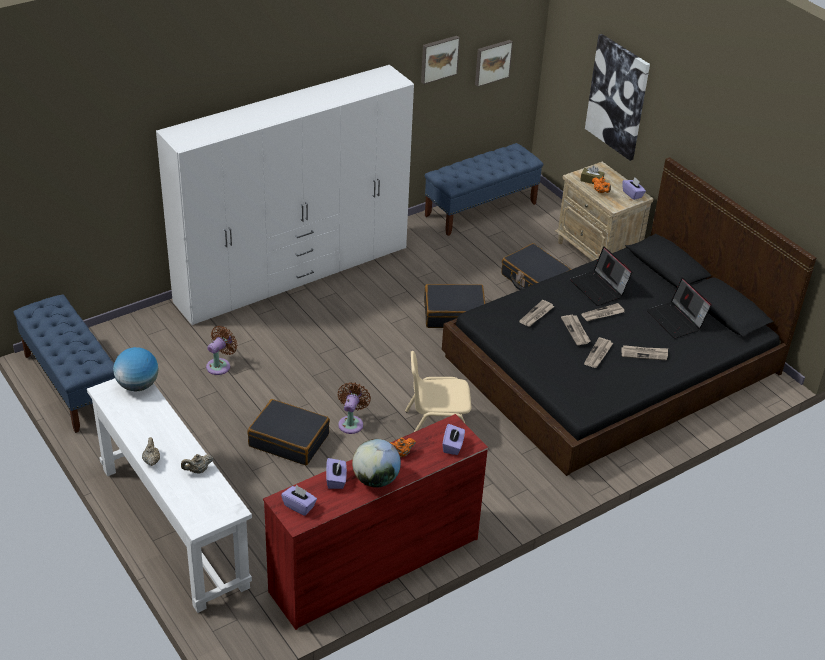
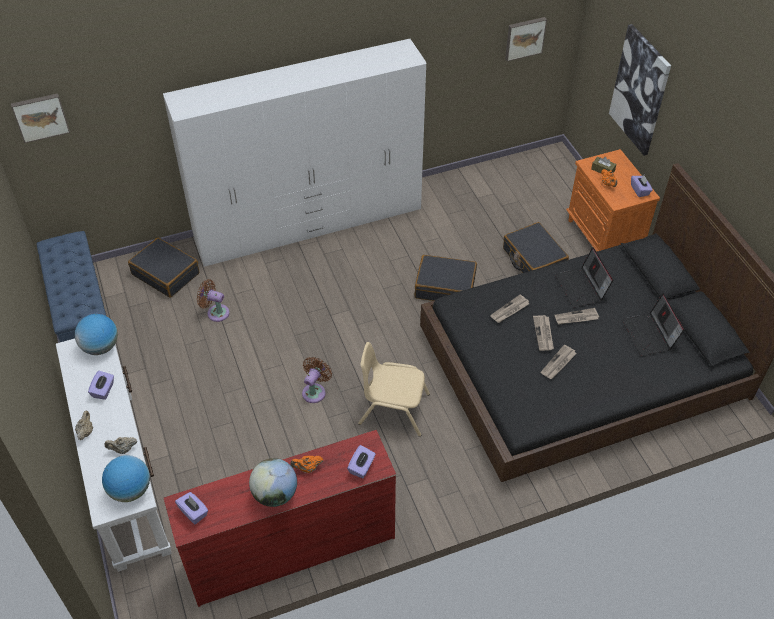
camera: 15 degrees right, 10 degrees up
brown fan [206,326,238,375] -> brown fan turned 120 degrees counterclockwise [197,279,230,322]
black suitcase [247,399,330,465] -> black suitcase moved to [128,238,199,298]
purple tissue box [326,458,347,489] -> purple tissue box moved to [88,371,114,400]
picture [421,36,460,84] -> picture moved to [11,93,70,143]
blue bench [425,143,543,236] -> none
beige nightstand [555,162,653,261] -> orange nightstand [566,149,660,252]
newspaper [621,345,668,360] -> none
none -> globe [102,455,150,502]

